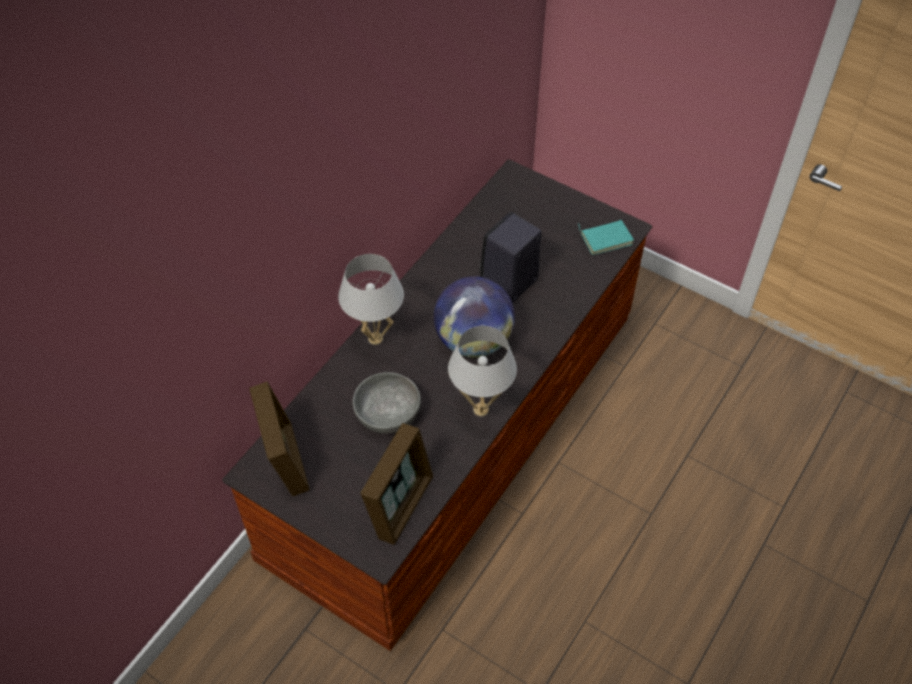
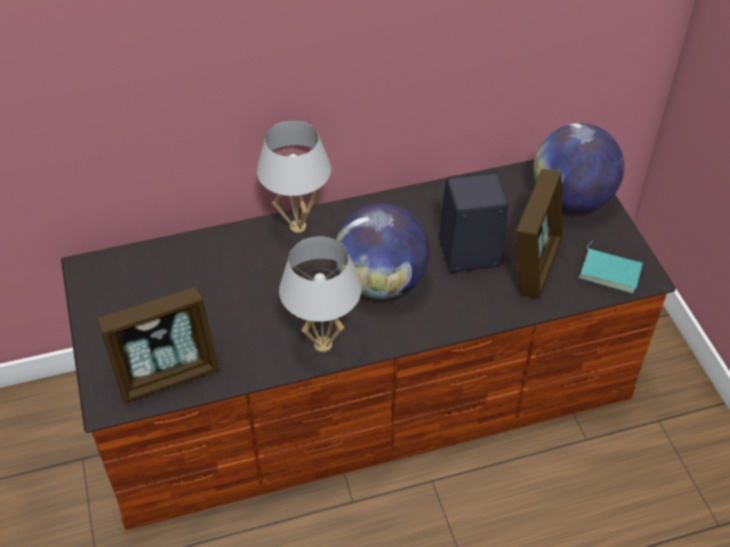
camera: 40 degrees right, 5 degrees down
picture frame [249,382,310,496] -> picture frame moved to [516,169,563,299]
grey bowl [352,372,421,434] -> none
none -> globe [534,123,624,212]

